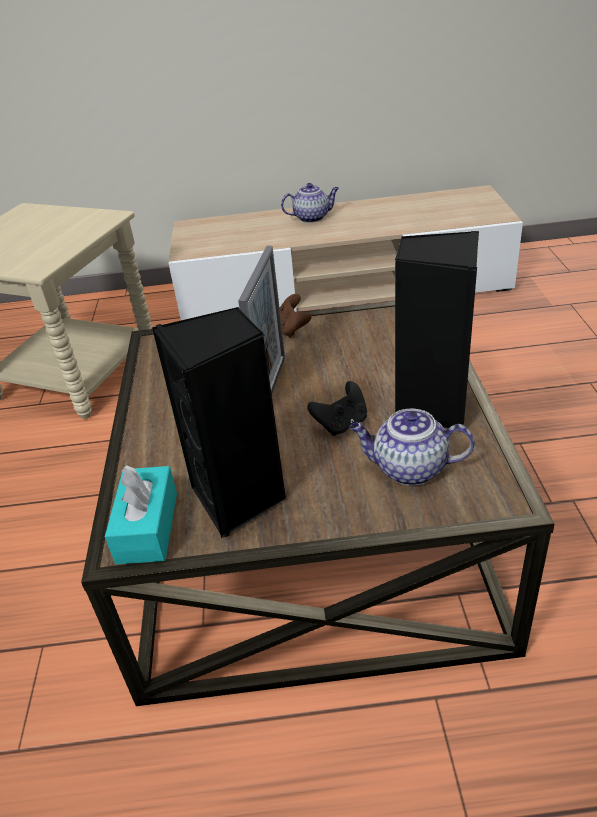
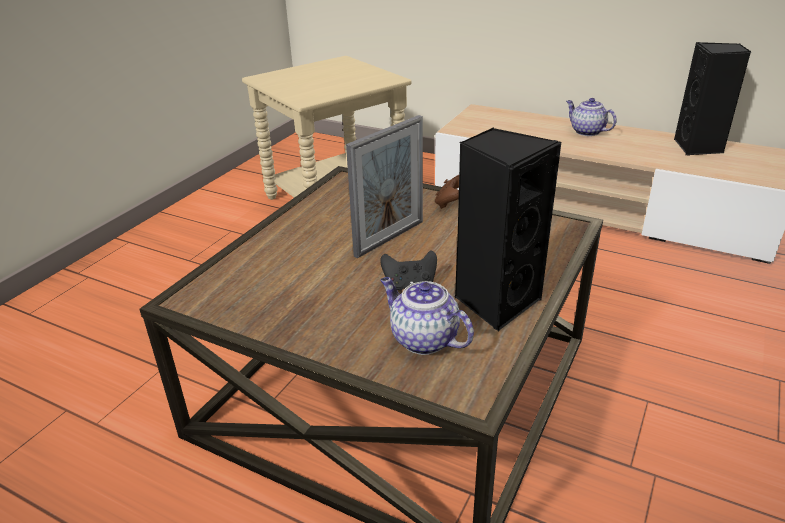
camera: 30 degrees right, 5 degrees down
turquoise tissue box [105,465,177,564] -> none
black speaker [152,307,286,538] -> black speaker moved to [674,42,751,156]
teapot [281,183,339,223] -> teapot turned 150 degrees counterclockwise [566,98,617,136]

